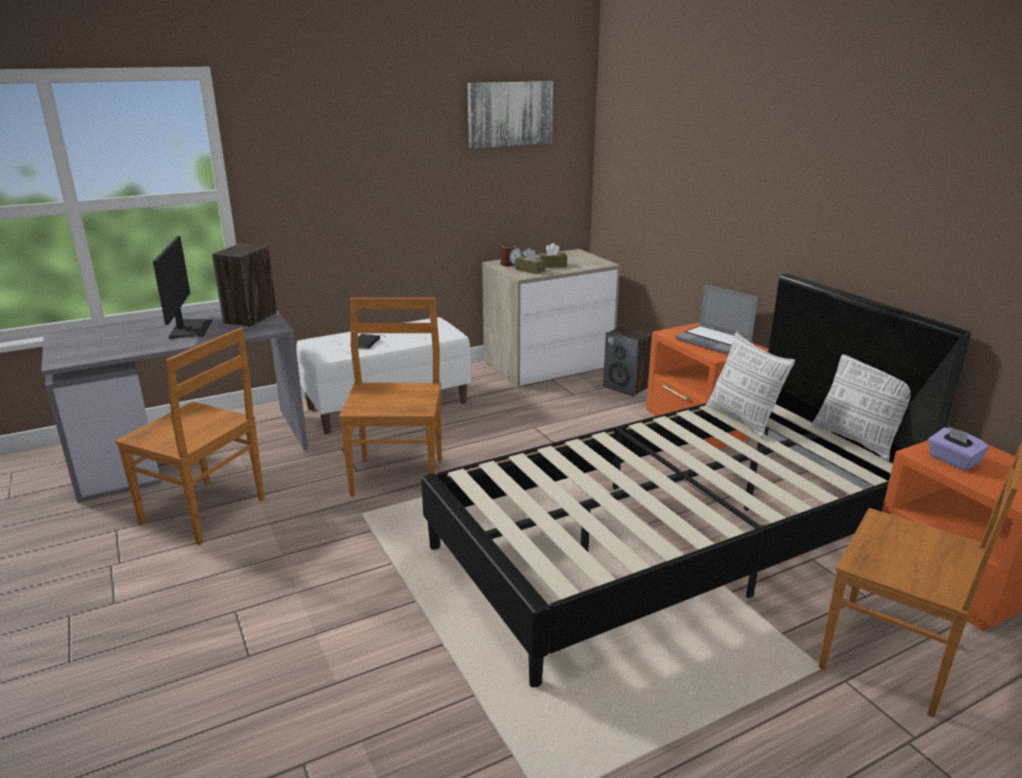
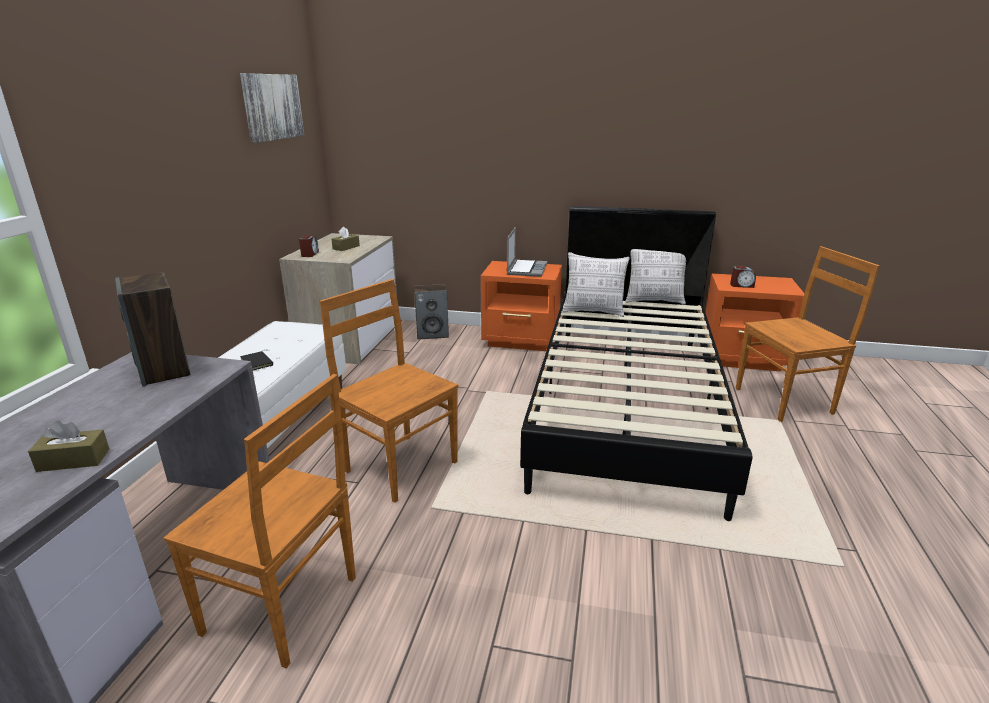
camera: 50 degrees left, 0 degrees up
brown chair [115,327,265,545] -> brown chair turned 45 degrees clockwise [164,374,356,668]
monitor [153,236,213,339] -> none
brown tissue box [516,248,546,274] -> brown tissue box moved to [28,420,109,472]
laptop [675,284,758,354] -> laptop turned 75 degrees counterclockwise [507,227,547,277]
purple tissue box [928,426,989,471] -> alarm clock [730,266,756,288]

